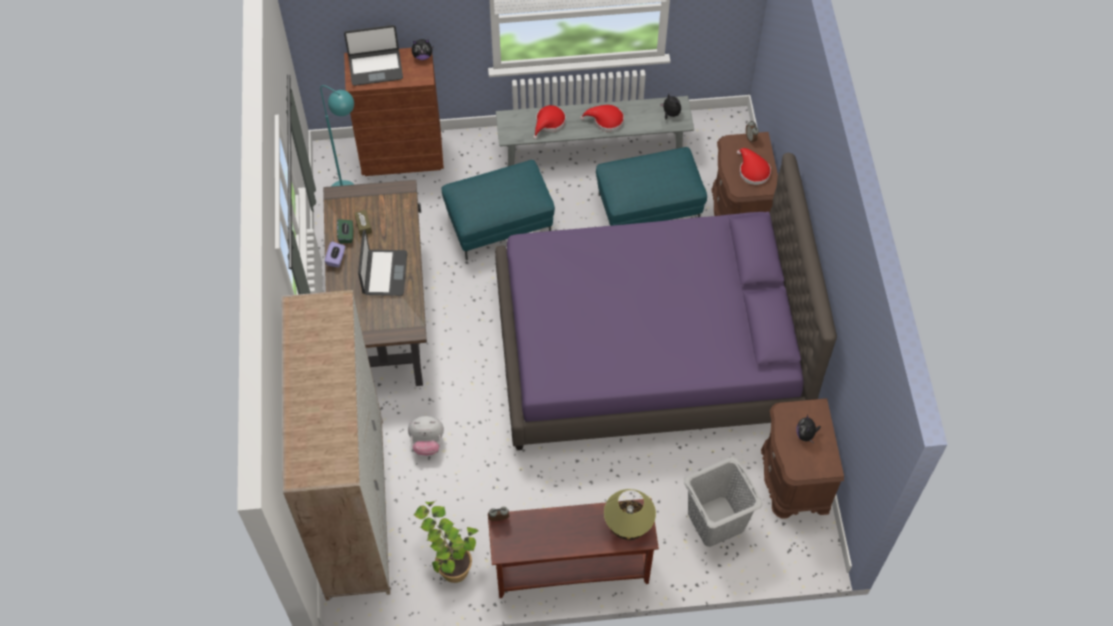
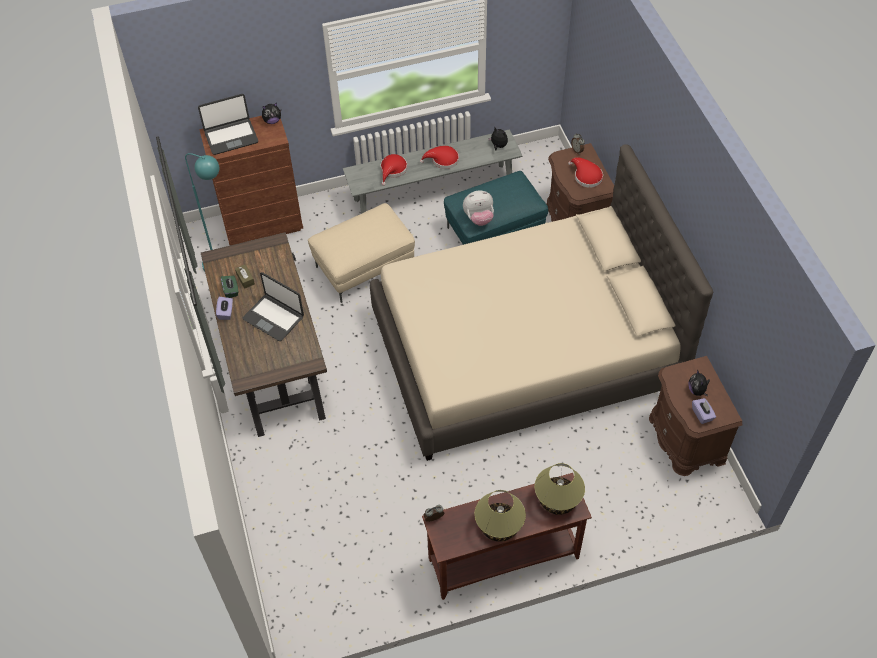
camera: 10 degrees left, 5 degrees down
white wardrobe [282,290,390,601] -> none
laptop [358,229,407,296] -> laptop turned 135 degrees clockwise [242,272,304,341]
plush toy [408,416,444,456] -> plush toy moved to [463,190,494,226]
potted plant [414,501,479,583] -> none
turquoise ottoman [441,160,555,260] -> beige ottoman [308,203,415,303]
purple bed [495,152,837,450] -> beige bed [370,144,713,461]
grey laundry basket [684,457,763,547] -> none
none -> table lamp [475,490,526,542]
none -> purple tissue box [692,398,716,424]

